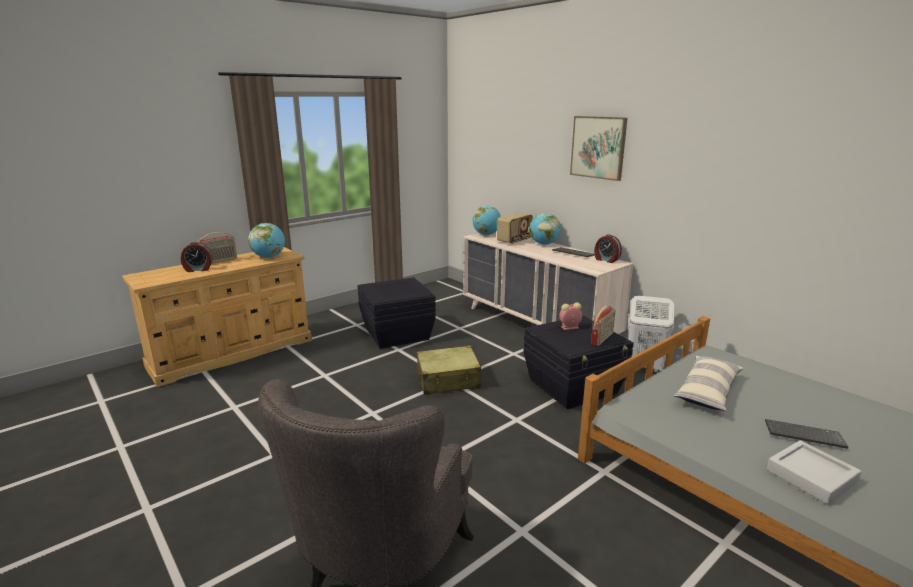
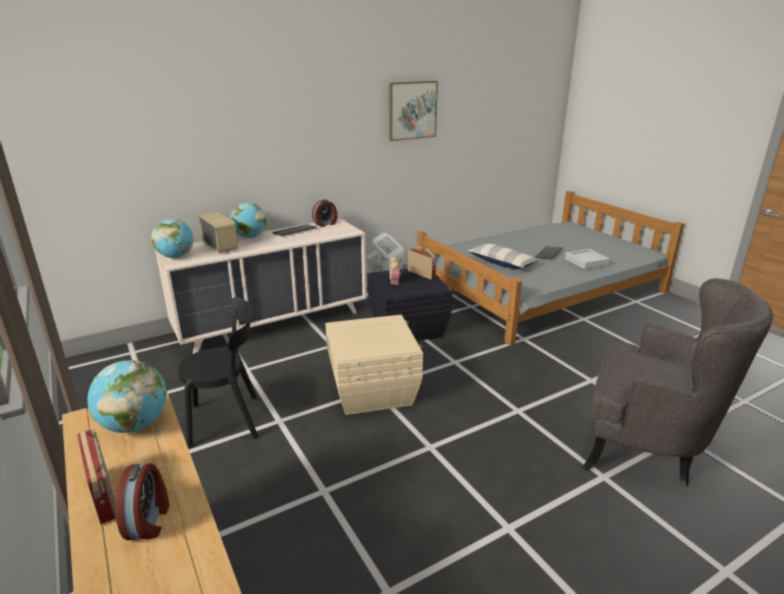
camera: 80 degrees left, 5 degrees up
black storage box [358,277,436,349] -> black chair [178,297,258,448]
beige suitcase [417,345,482,395] -> beige storage box [325,315,423,415]
picture [570,116,627,181] -> picture moved to [389,81,438,141]

